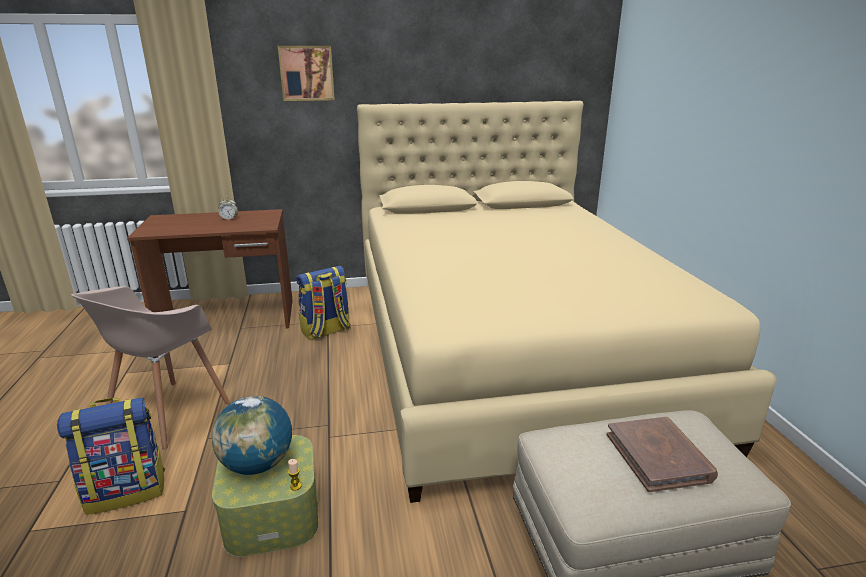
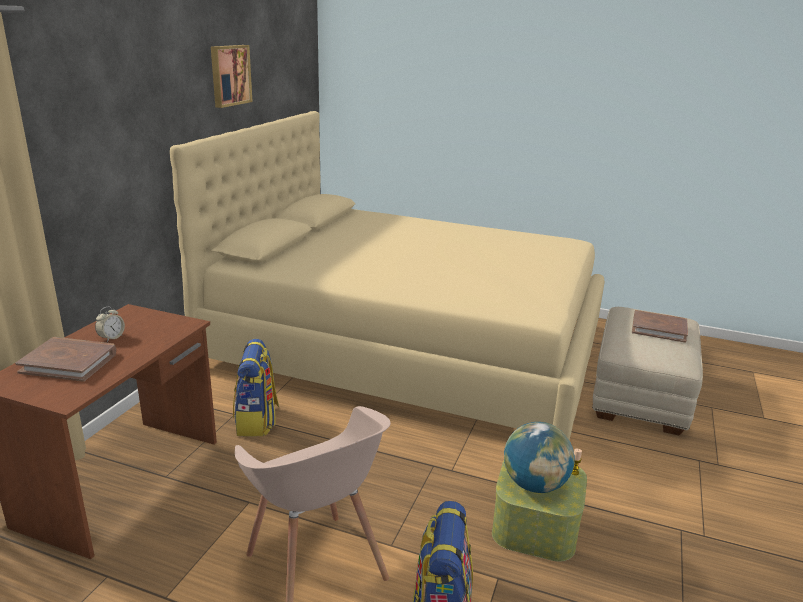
camera: 60 degrees left, 0 degrees up
picture [278,46,335,101] -> picture moved to [211,45,253,108]
none -> brown book [15,337,116,382]

